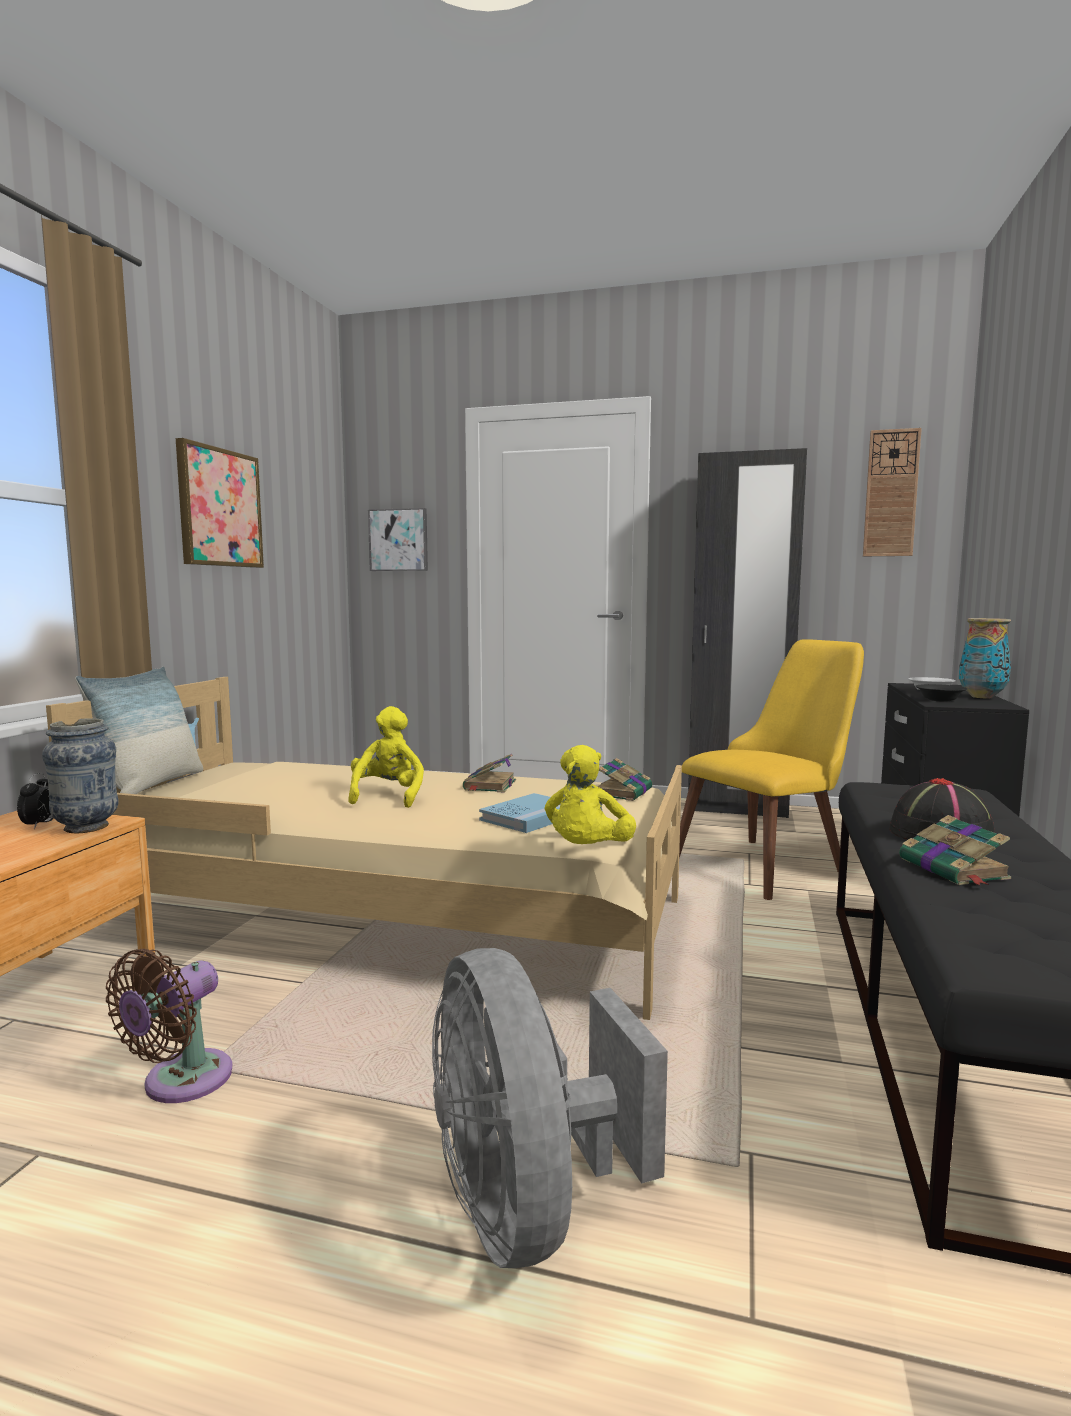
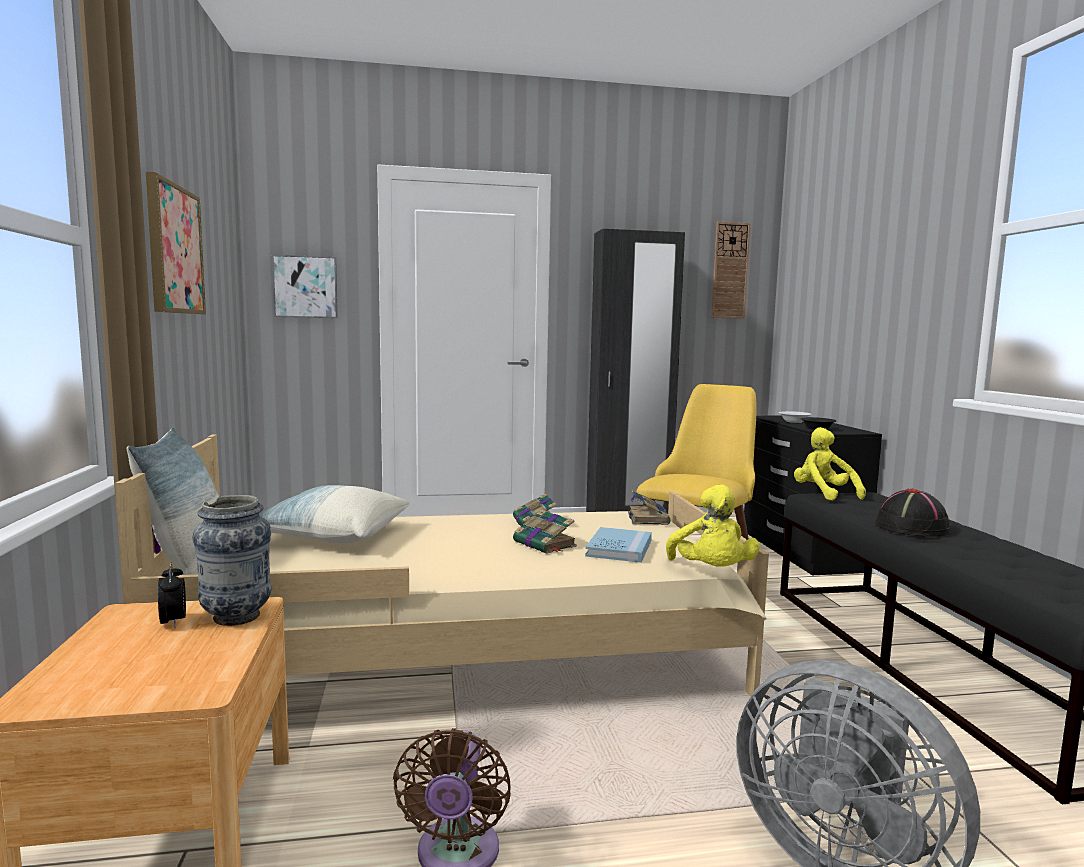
camera: 25 degrees left, 0 degrees up
yellow plush toy [348,706,424,808] -> yellow plush toy moved to [794,427,866,501]
book [899,815,1011,886] -> book moved to [513,509,577,554]
vase [959,618,1011,698] -> none
none -> pillow [259,485,409,543]

